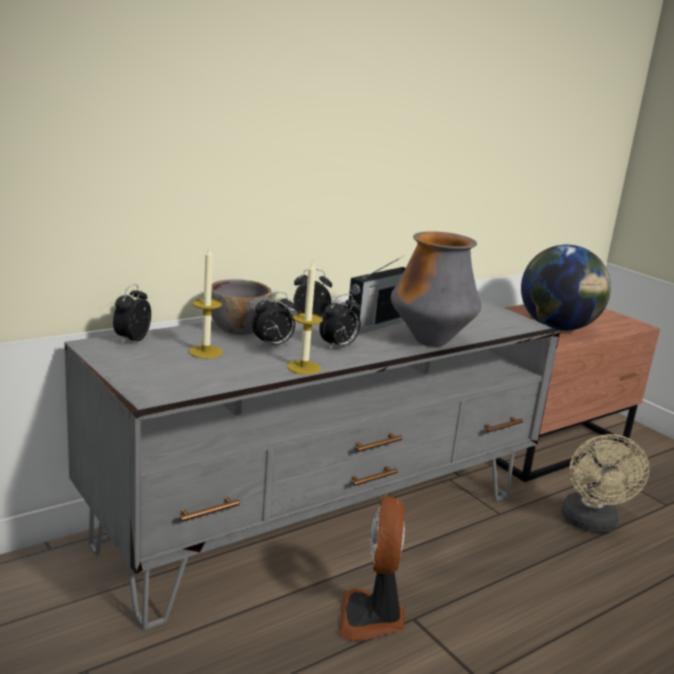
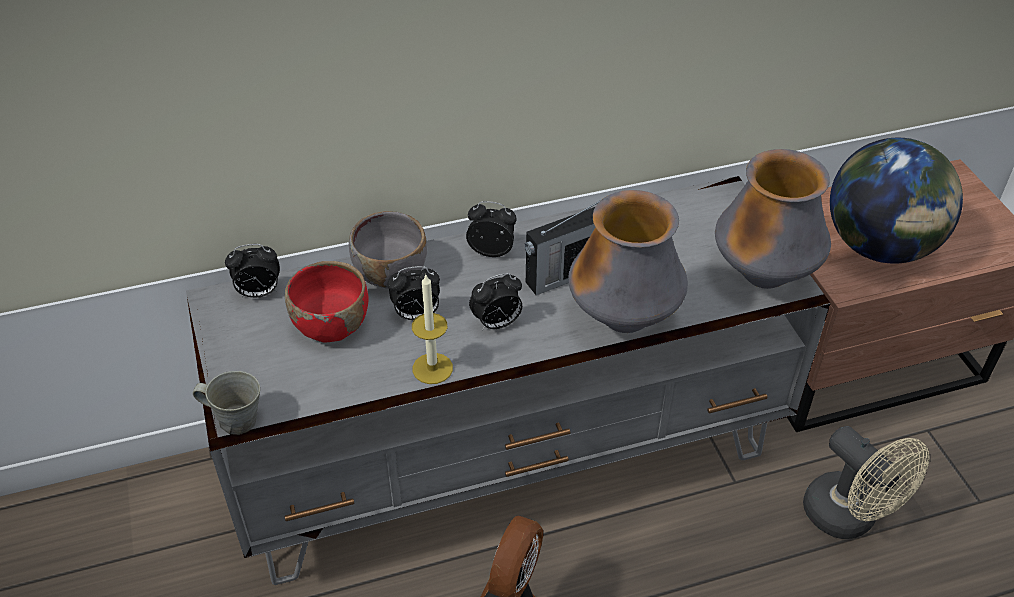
camera: 20 degrees right, 25 degrees up
alarm clock [113,284,151,345] -> alarm clock turned 135 degrees counterclockwise [225,244,280,298]
candle [189,247,223,359] -> red bowl [285,261,369,343]
beige fan [561,434,650,533] -> beige fan turned 60 degrees counterclockwise [803,426,930,539]
none -> grey mug [193,371,260,435]
none -> vase [715,149,831,289]

